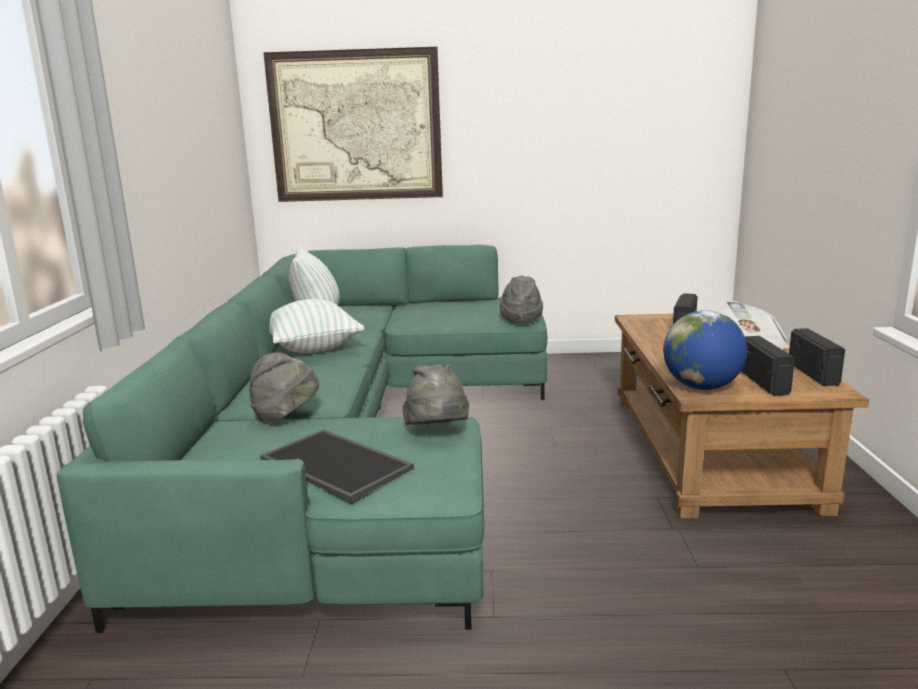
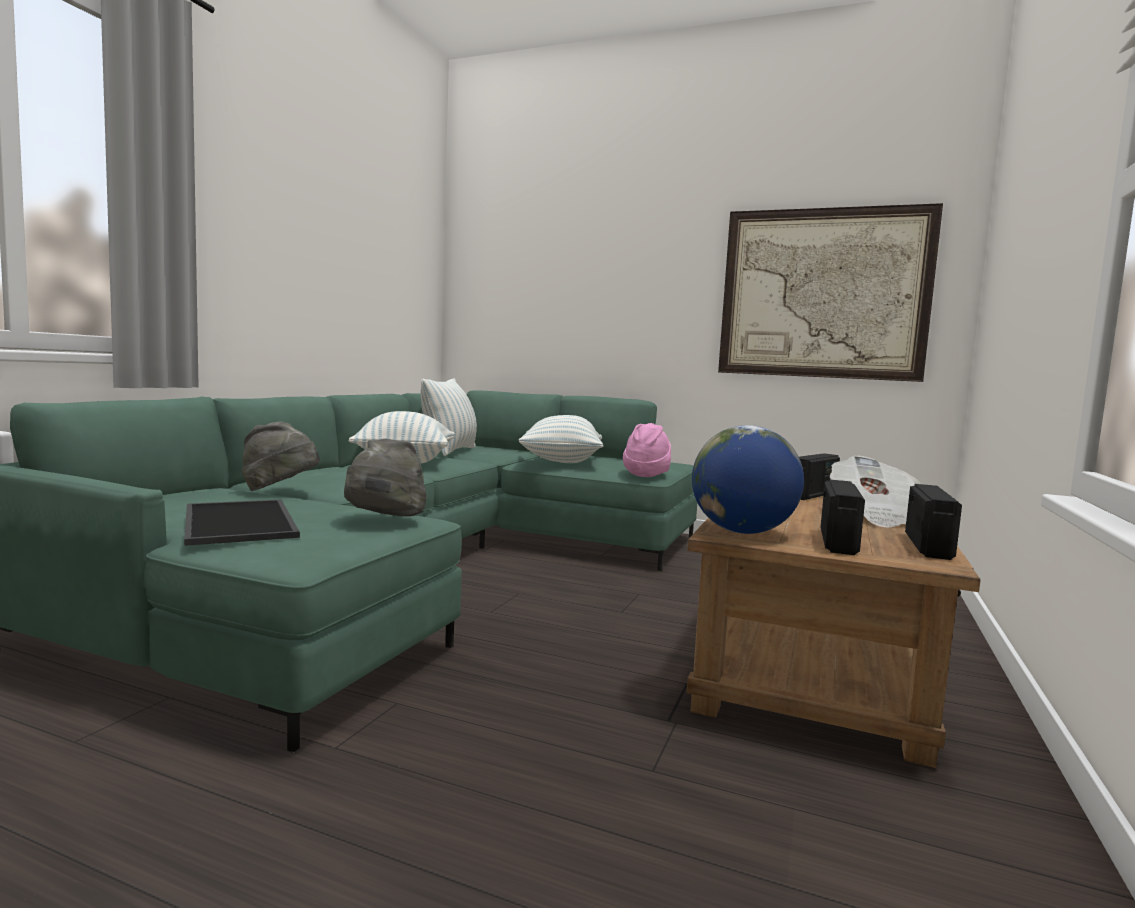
camera: 20 degrees right, 10 degrees down
picture [263,47,443,202] -> picture moved to [718,203,943,382]
grey hat [500,276,543,325] -> pink hat [623,423,671,477]
none -> pillow [519,415,603,463]

